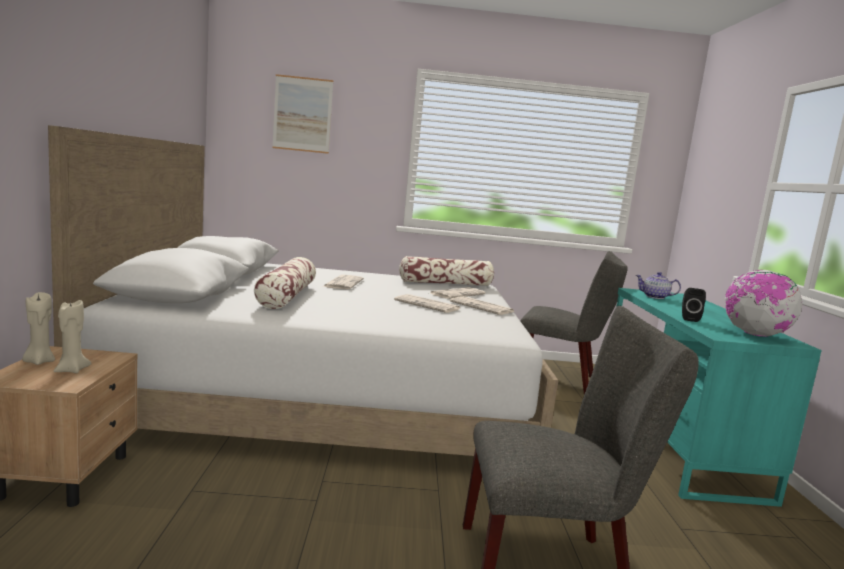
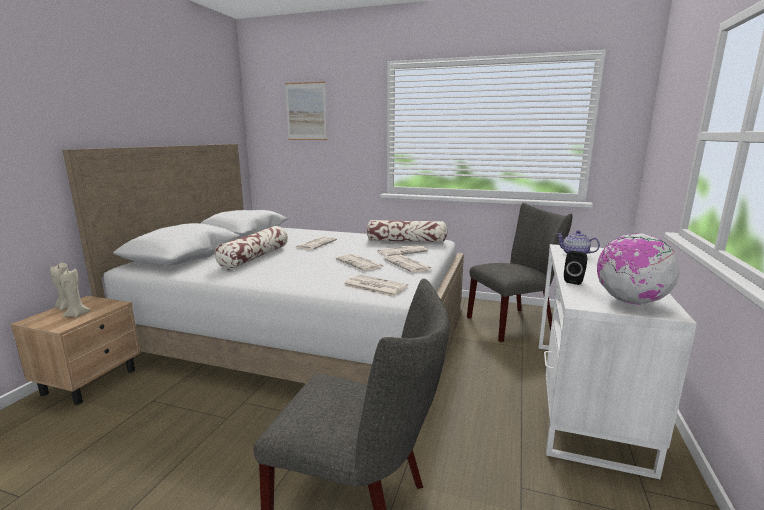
camera: 20 degrees right, 5 degrees up
grey chair [520,251,628,394] -> grey chair turned 60 degrees counterclockwise [467,203,573,342]
turquoise desk [617,288,822,507] -> white desk [539,244,697,479]
none -> newspaper [343,274,408,297]

